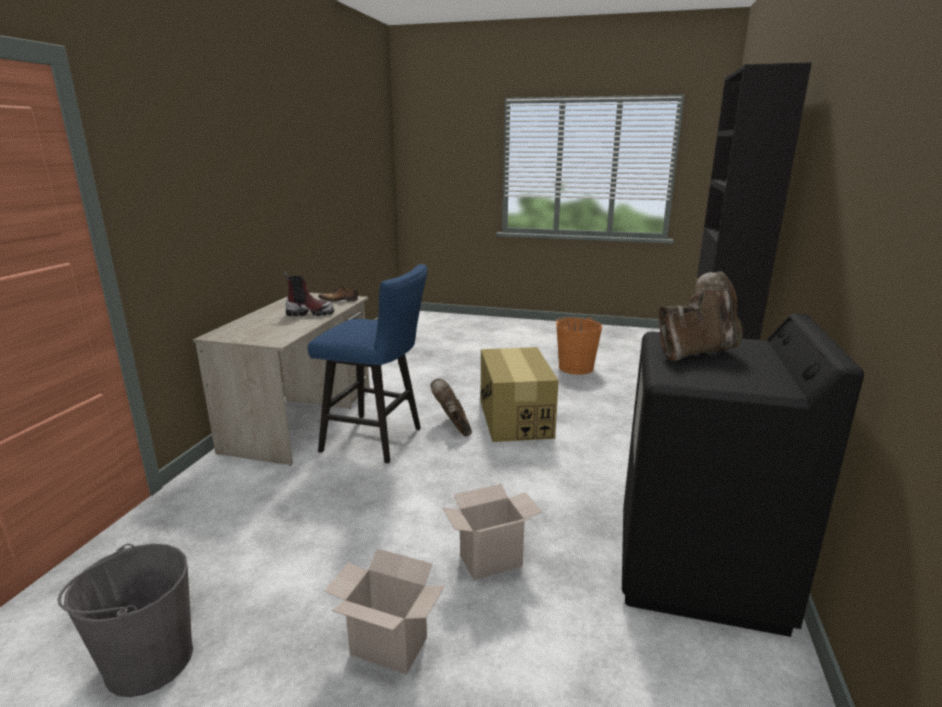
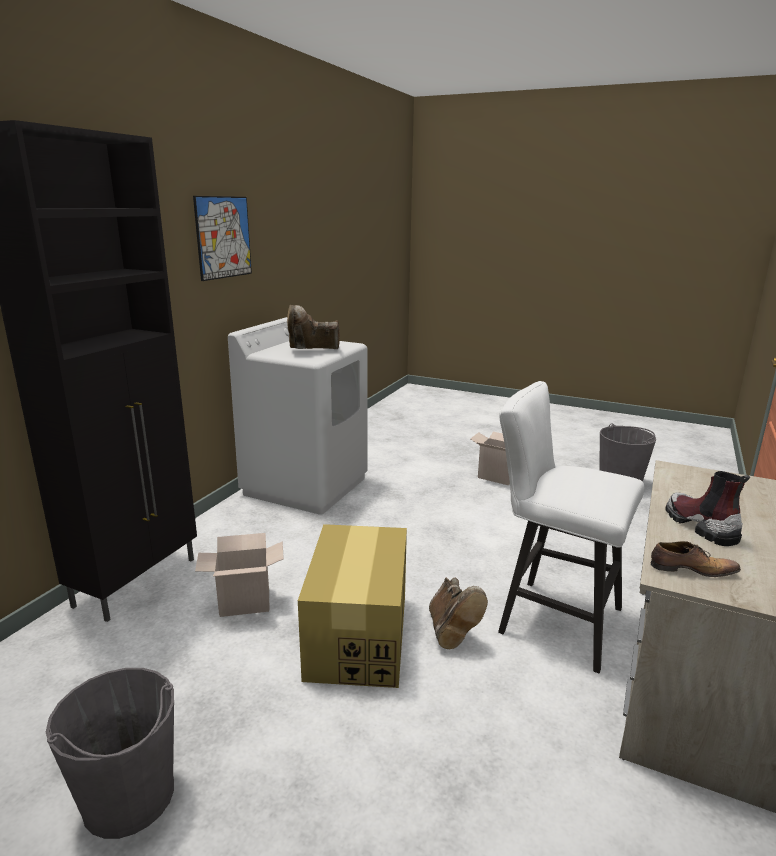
camera: 170 degrees left, 0 degrees up
boot [283,272,334,316] -> boot turned 60 degrees clockwise [665,471,750,546]
blue stool [308,264,428,463] -> white stool [498,381,644,674]
cardboard box [442,484,542,580] -> cardboard box moved to [195,533,284,617]
orange bucket [556,317,602,375] -> grey bucket [46,668,174,839]
black washing machine [622,314,864,637] -> white washing machine [228,317,367,515]
none -> picture [193,196,252,281]

